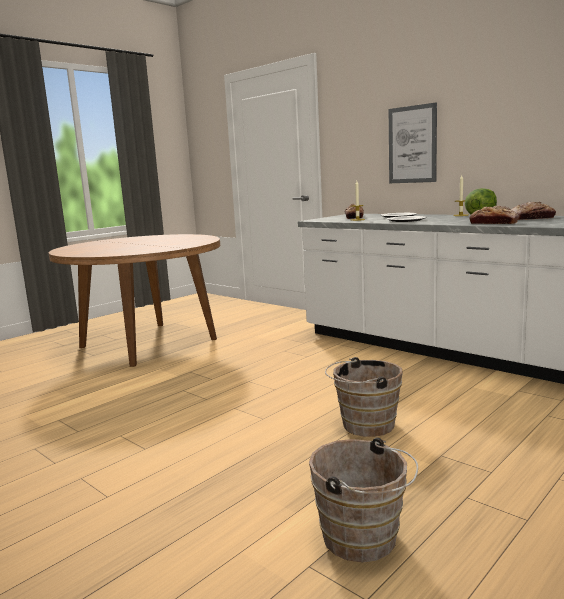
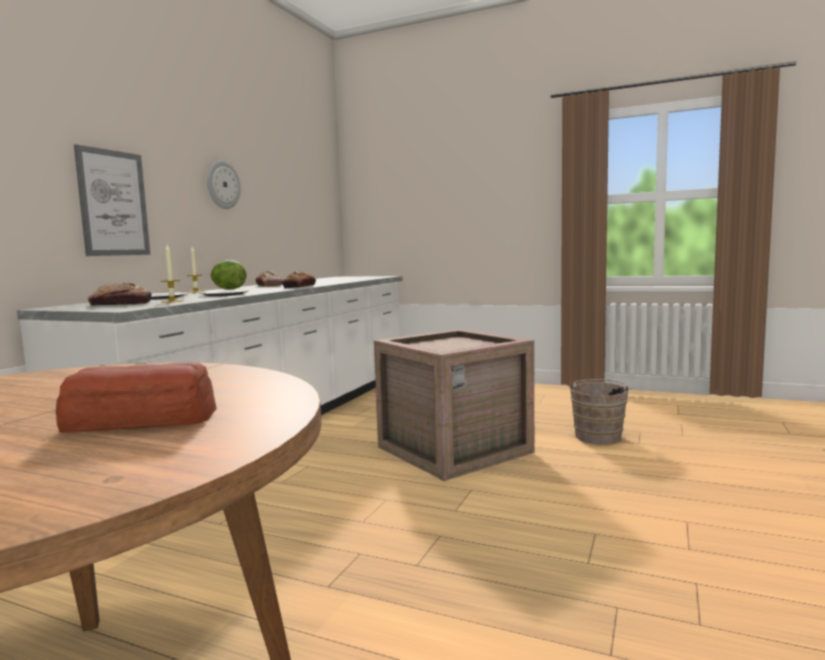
camera: 110 degrees left, 5 degrees down
brown bucket [325,357,403,437] -> crate [374,329,534,481]
none -> bread [56,362,217,433]
none -> wall clock [207,161,240,209]

